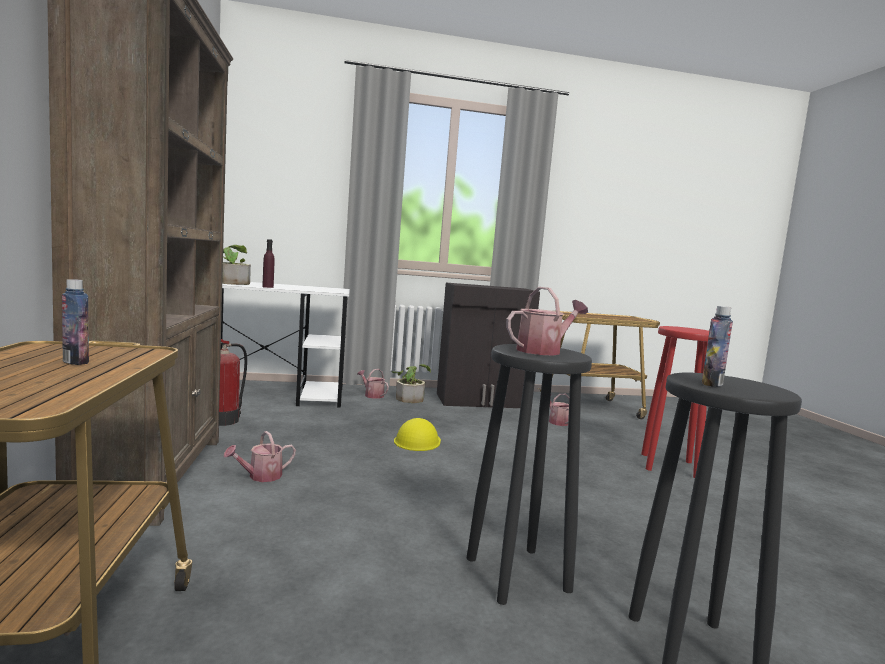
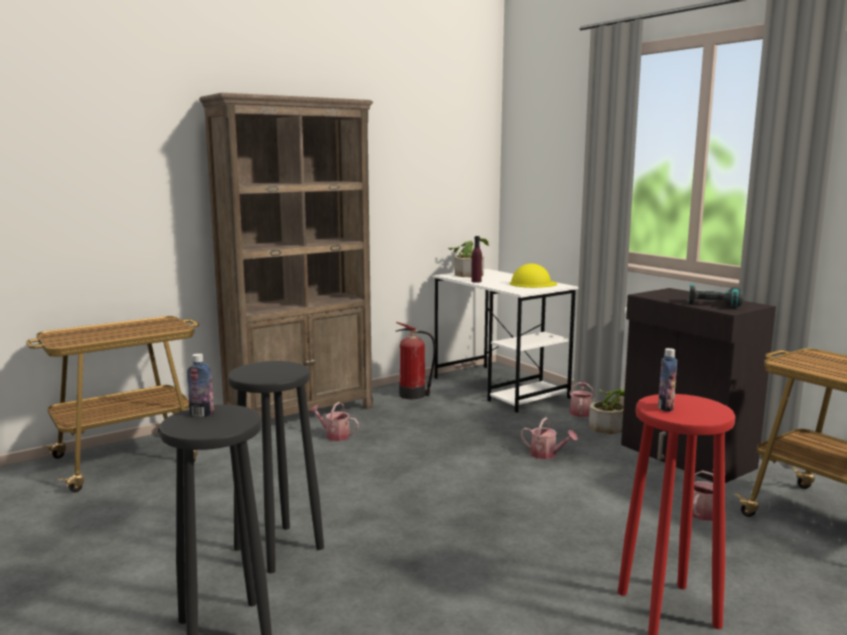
camera: 65 degrees right, 5 degrees up
bottle [62,279,89,365] -> bottle moved to [658,348,677,412]
yellow hard hat [394,418,441,451] -> yellow hard hat moved to [510,264,557,288]
watering can [506,287,588,356] -> watering can moved to [521,417,578,459]
none -> power drill [688,284,744,307]

